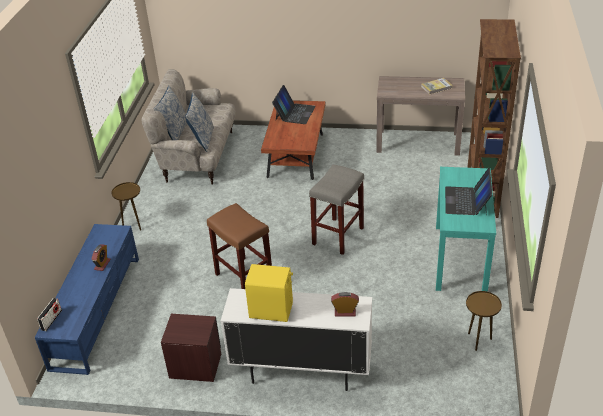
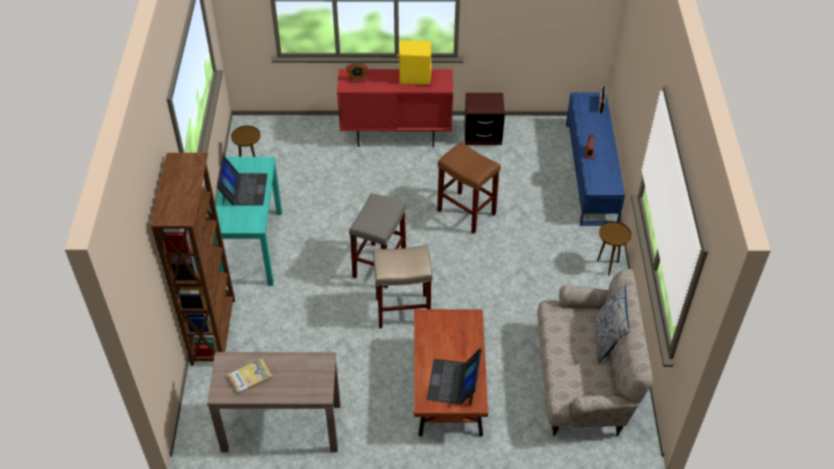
camera: 170 degrees right, 10 degrees up
pillow [185,92,214,152] -> none
white cabinet [221,288,372,391] -> red cabinet [337,69,453,147]
none -> beige stool [373,245,433,328]

